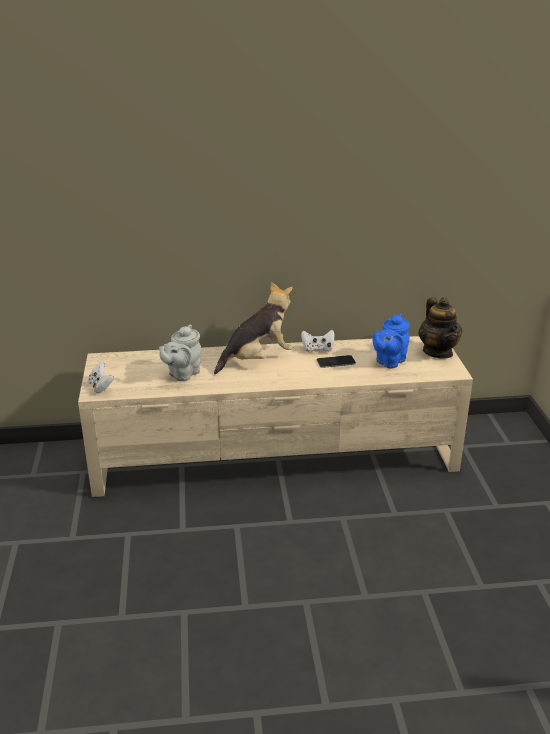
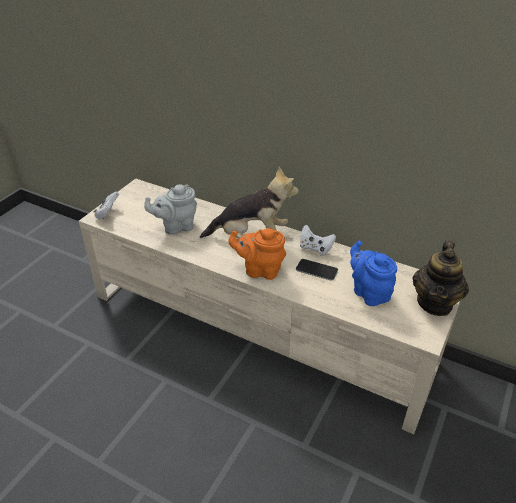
camera: 35 degrees right, 10 degrees up
blue teapot [372,314,410,368] -> blue teapot turned 75 degrees clockwise [350,240,397,306]
none -> orange teapot [228,228,286,280]

